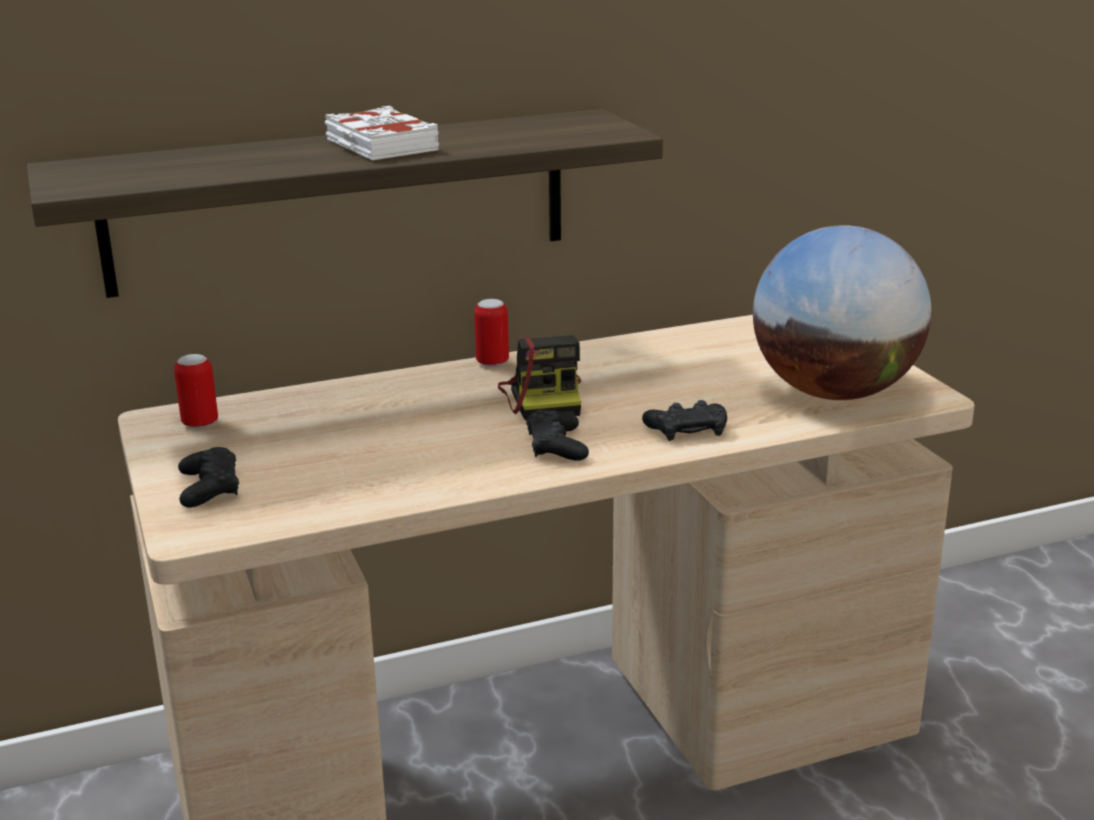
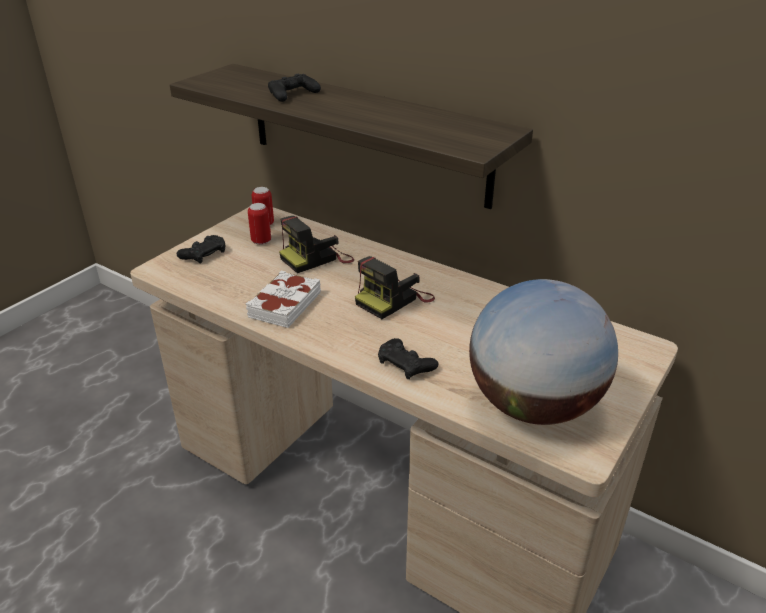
camera: 55 degrees right, 10 degrees up
white book [325,106,439,160] -> white book moved to [246,271,321,328]
can [474,299,509,367] -> can moved to [248,203,271,245]
black game controller [526,409,589,461] -> black game controller moved to [268,74,321,102]
none -> camera [279,216,354,273]

